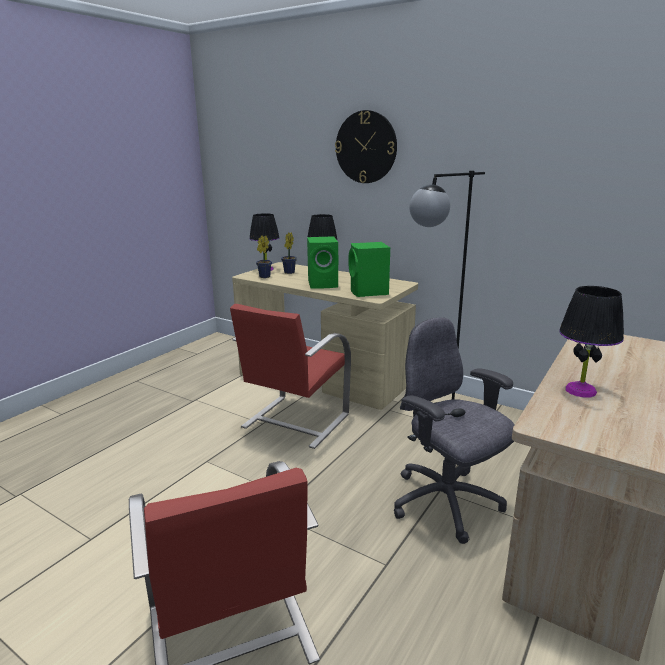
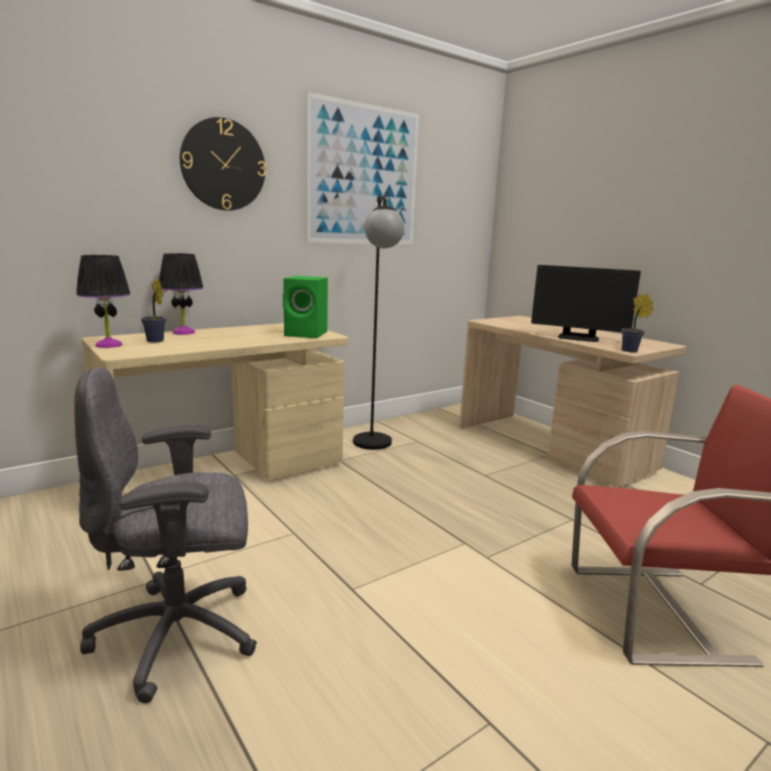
camera: 70 degrees left, 5 degrees down
red chair [230,304,351,449] -> none
potted plant [256,236,272,278] -> potted plant moved to [621,294,654,352]
green speaker [307,236,339,289] -> none
grey office chair [394,317,515,544] -> grey office chair moved to [74,367,257,703]
black table lamp [559,286,624,397] -> monitor [531,265,641,342]
none -> picture [306,92,419,245]

